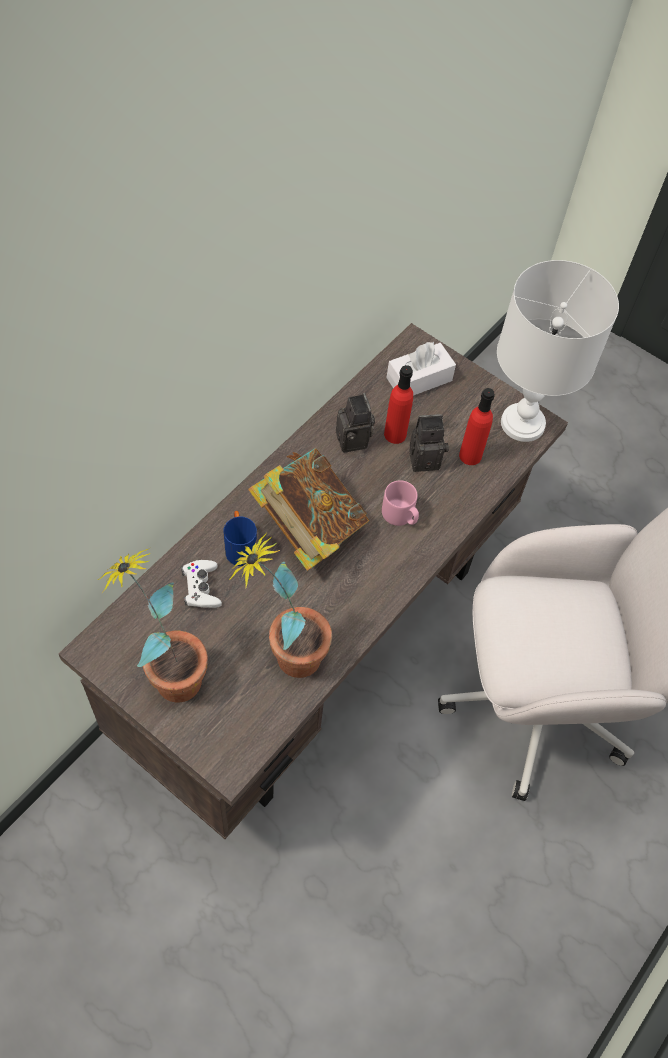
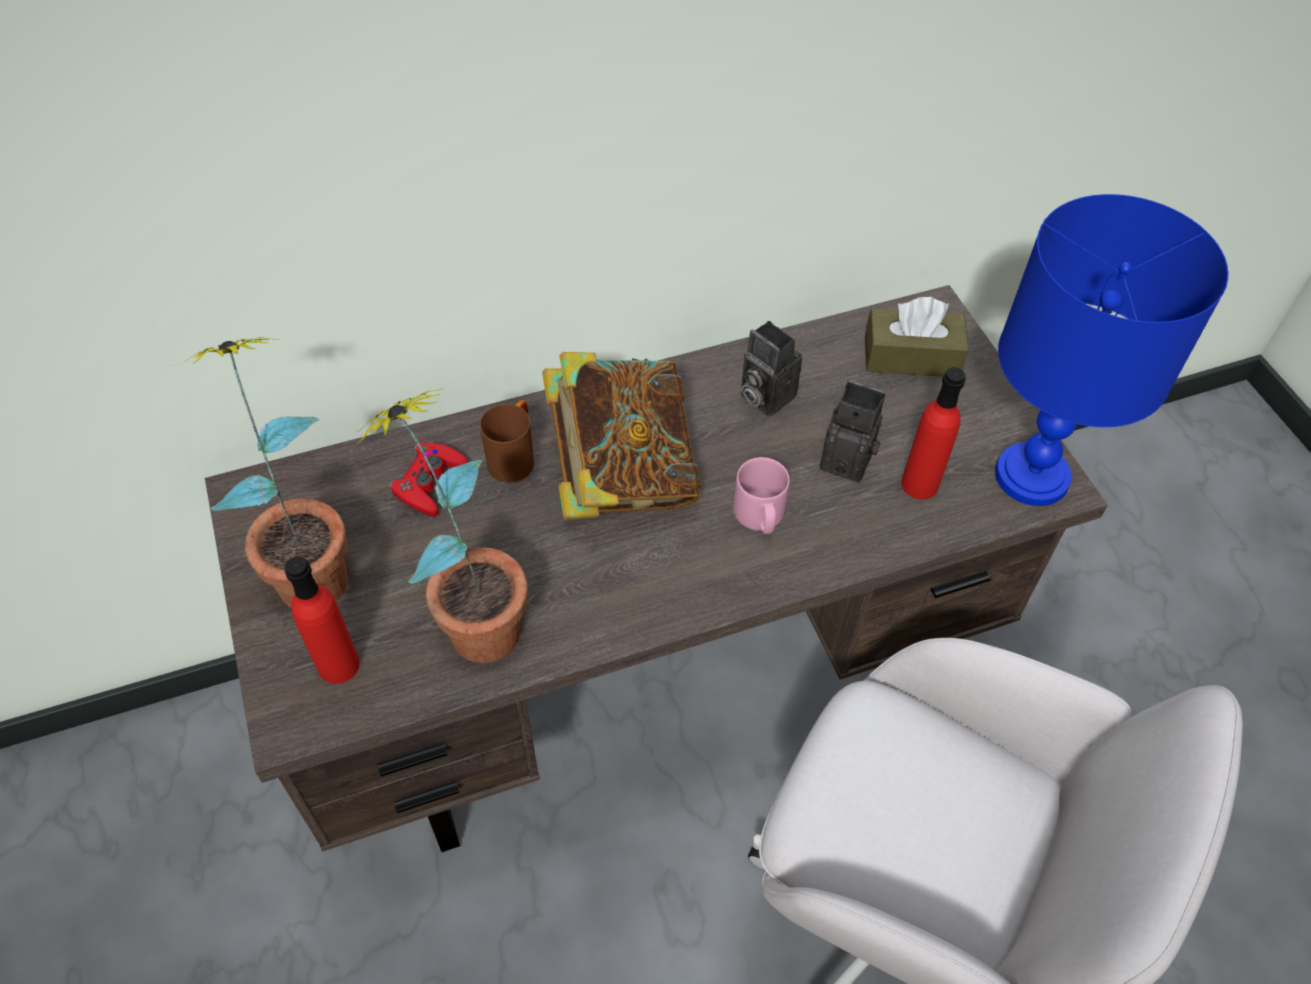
camera: 35 degrees right, 5 degrees down
white game controller [181,560,222,608] -> red game controller [389,443,468,517]
blue mug [224,511,257,566] -> brown mug [480,400,534,483]
camera [336,393,375,453] -> camera turned 120 degrees clockwise [741,321,802,416]
red bottle [384,365,413,444] -> red bottle moved to [284,556,360,684]
white tissue box [386,342,456,396] -> brown tissue box [865,297,969,377]
white table lamp [497,260,619,442] -> blue table lamp [995,194,1228,506]

